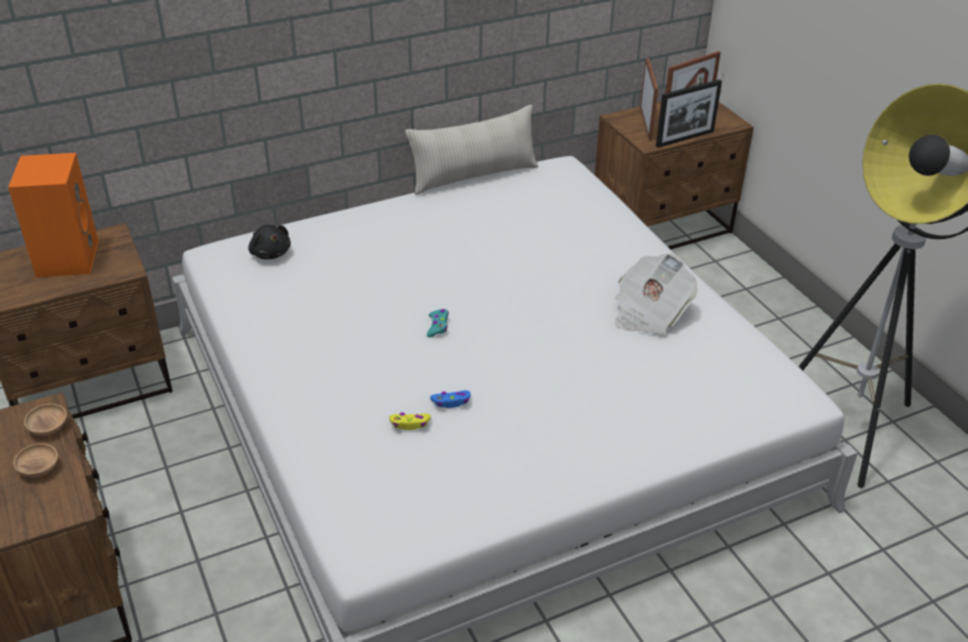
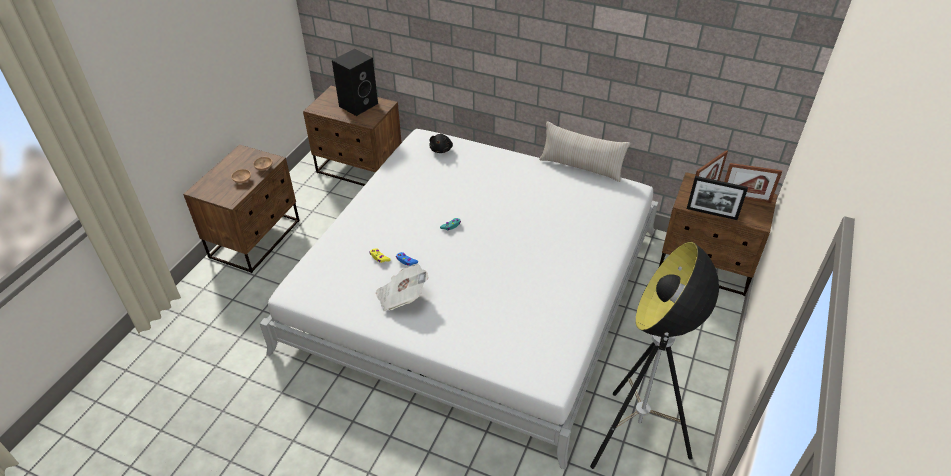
camera: 50 degrees right, 5 degrees up
orange speaker [8,153,99,277] -> black speaker [332,49,378,116]
newspaper [615,254,698,334] -> newspaper moved to [376,265,428,311]

